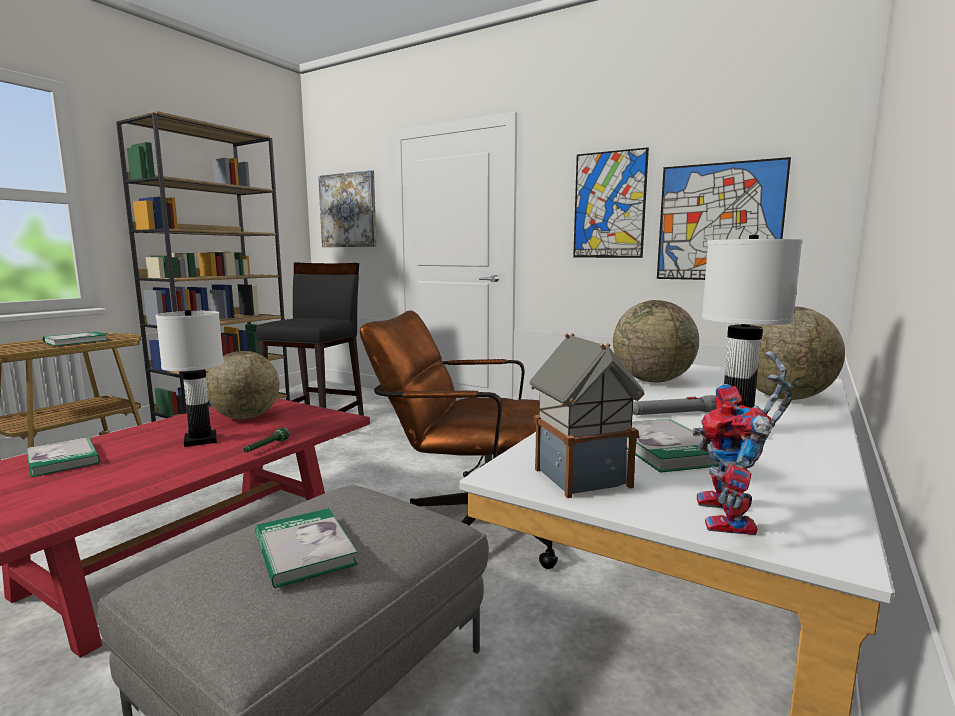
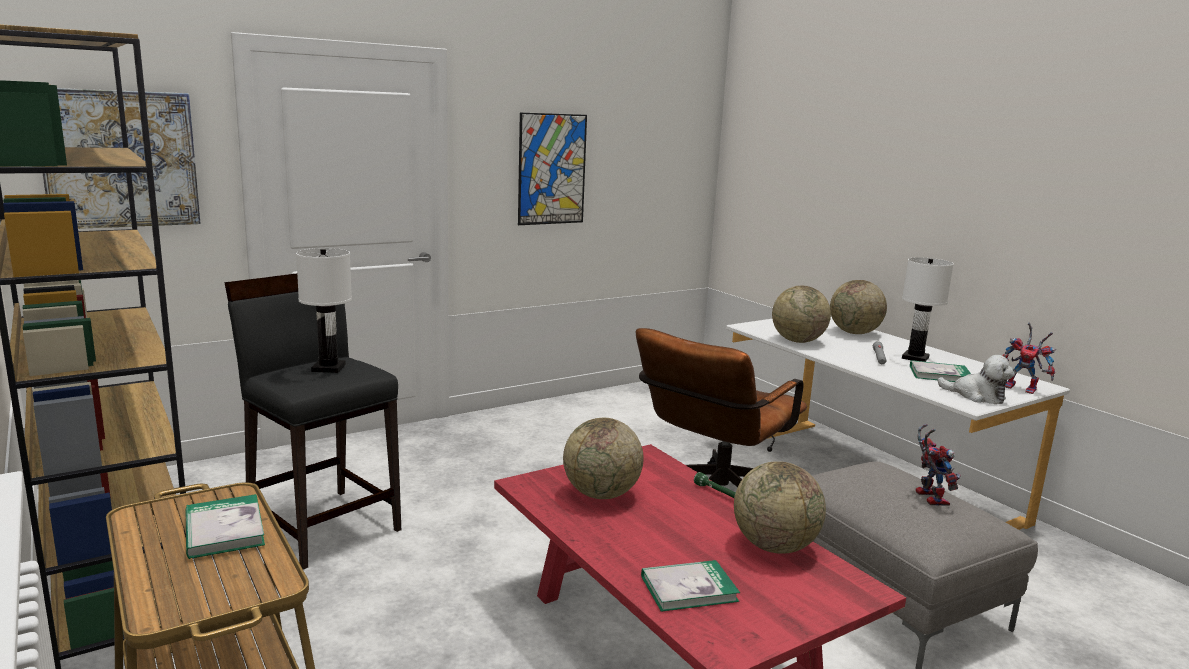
camera: 65 degrees left, 5 degrees up
white table lamp [156,310,224,447] -> white table lamp moved to [296,248,352,373]
book [255,508,358,588] -> toy robot [916,424,961,506]
toy house [530,333,644,498] -> plush toy [937,355,1015,404]
picture [657,157,791,280] -> none
none -> globe [734,461,826,554]

